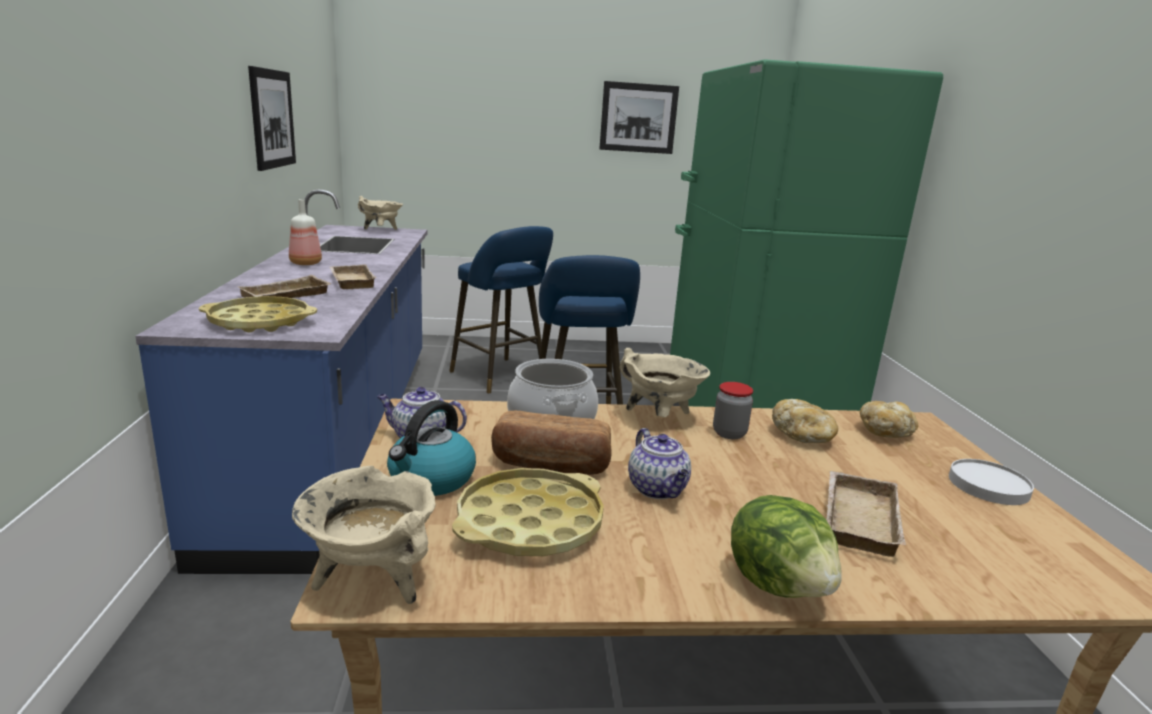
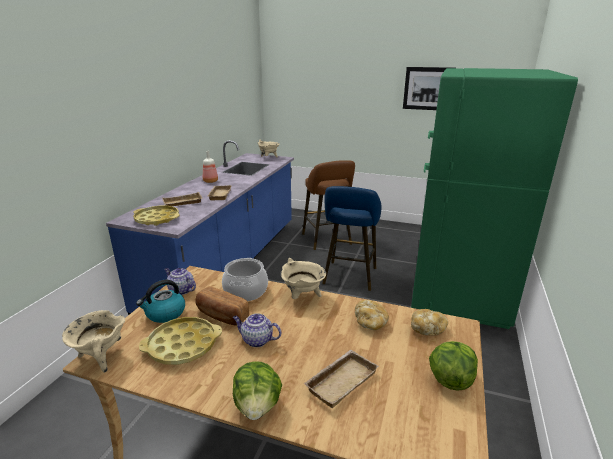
camera: 25 degrees right, 5 degrees up
picture [248,66,296,171] -> none
blue stool [449,226,553,393] -> brown stool [302,160,355,250]
teapot [628,428,691,499] -> teapot turned 105 degrees clockwise [233,313,281,347]
jar [713,382,753,439] -> none
white plate [949,459,1034,505] -> lettuce [429,341,478,391]

